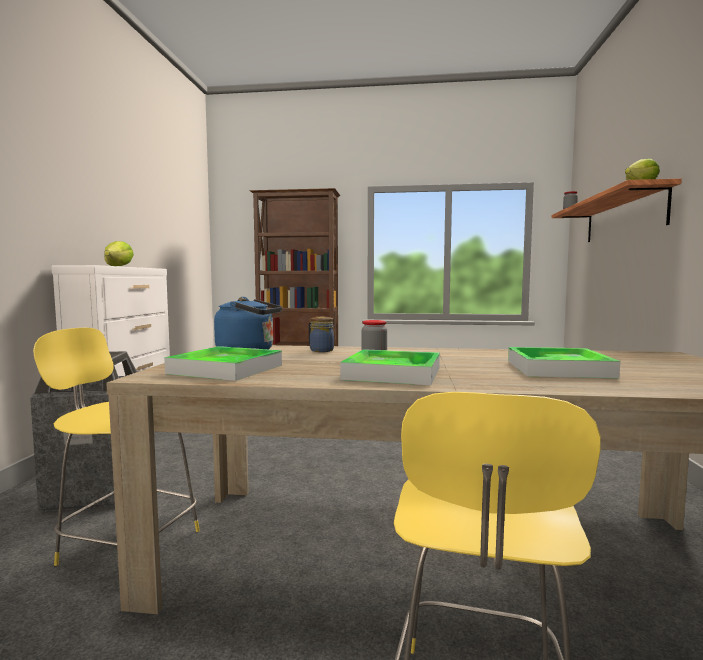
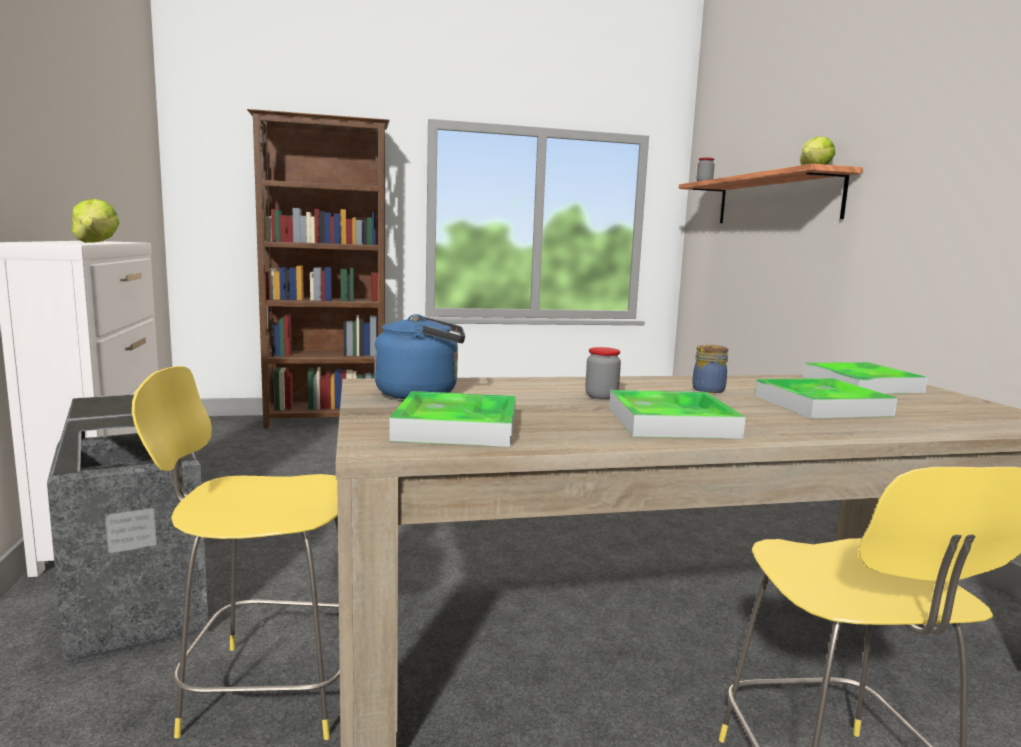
camera: 20 degrees left, 5 degrees up
jar [310,317,334,352] -> jar moved to [692,344,728,393]
none -> tray [803,362,928,394]

